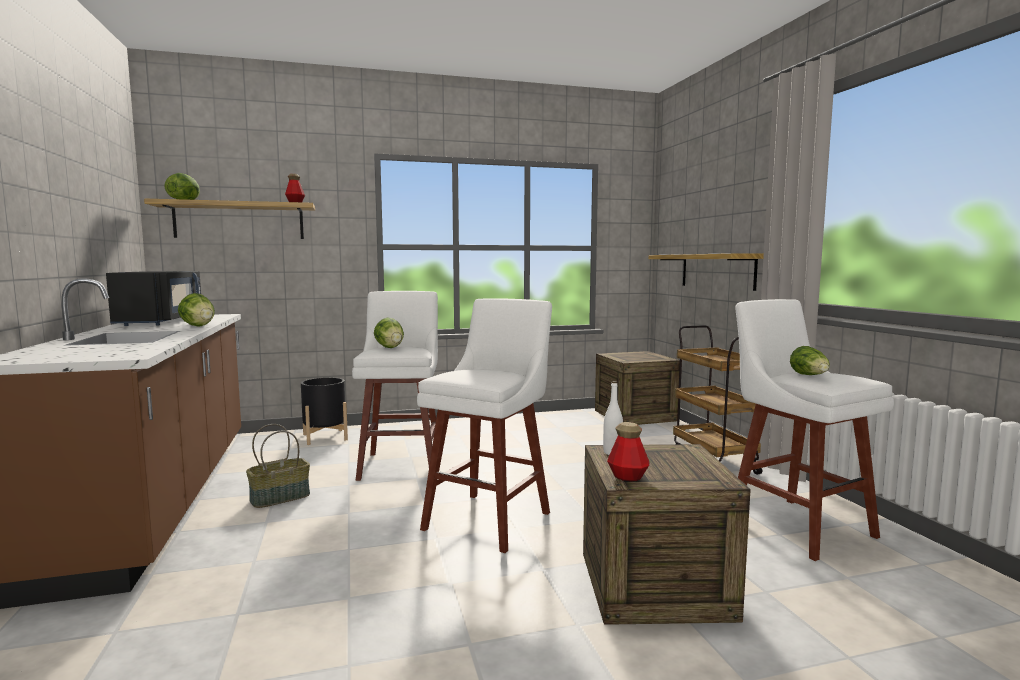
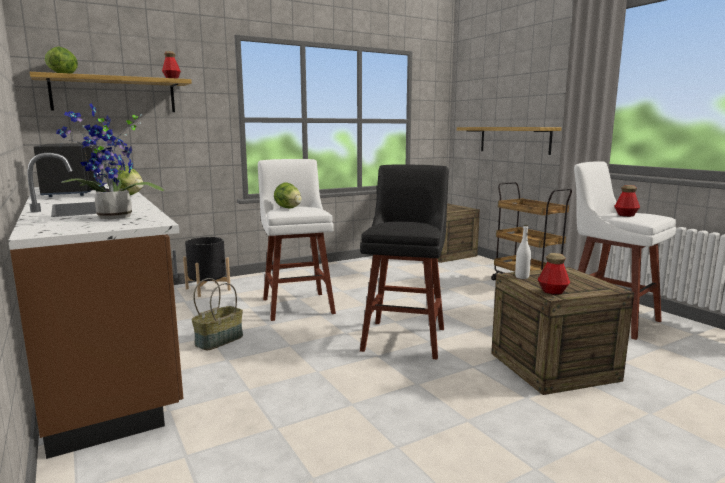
camera: 15 degrees left, 5 degrees up
white stool [417,298,552,553] -> black stool [360,164,449,360]
lettuce [790,346,830,375] -> bottle [614,185,640,217]
none -> potted plant [56,103,164,219]

